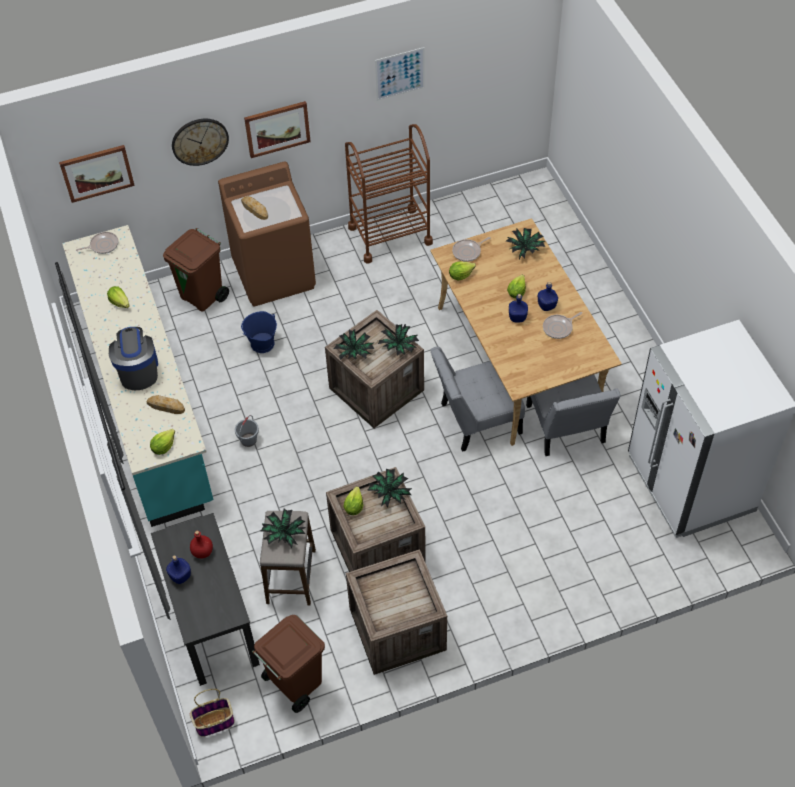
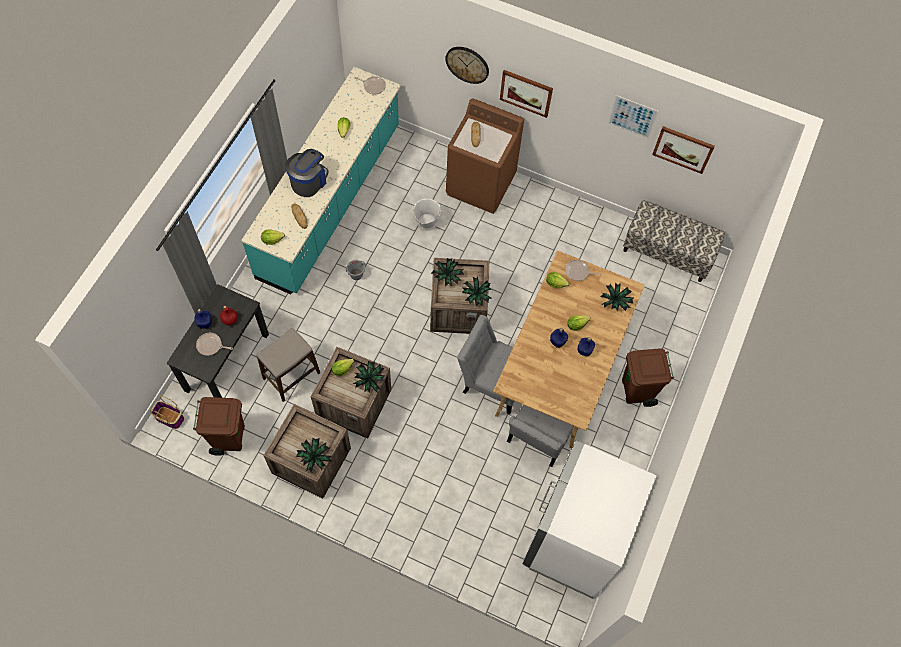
camera: 40 degrees right, 10 degrees up
picture [59,145,135,203] -> picture moved to [652,126,715,174]
brown trash can [163,228,229,312] -> brown trash can moved to [622,348,674,407]
blue bucket [241,311,277,353] -> white bucket [412,199,442,231]
potted plant [261,509,306,548] -> potted plant moved to [296,438,332,472]
brown cart [345,124,433,263] -> none
frying pan [543,312,582,339] -> frying pan moved to [196,333,233,356]
none -> bench [623,200,725,282]

